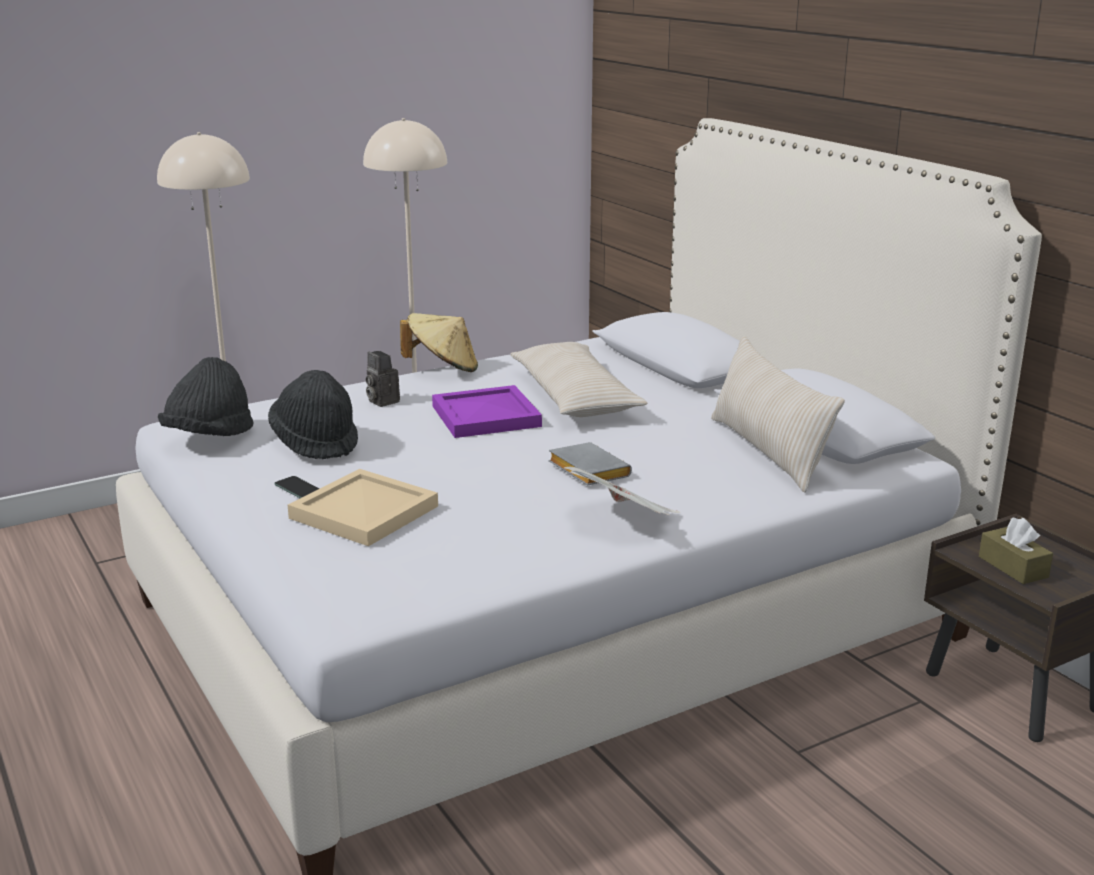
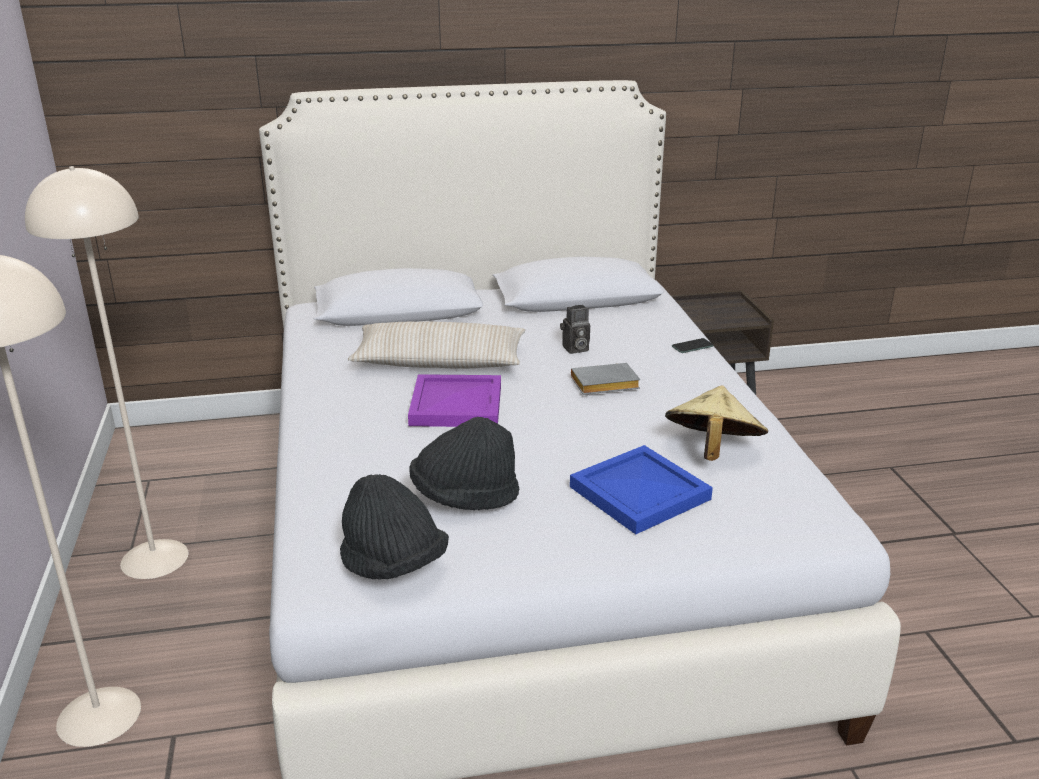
camera: 70 degrees left, 5 degrees up
phone [274,476,320,498] -> phone moved to [672,338,714,353]
beige tray [288,469,438,546] -> blue tray [570,445,713,534]
camera [366,351,400,407] -> camera moved to [560,305,590,354]
beige hat [400,313,478,372] -> beige hat moved to [665,385,768,461]
newspaper [564,467,681,515] -> none
beige pillow [711,336,845,493] -> none
brown tissue box [979,518,1053,584] -> none

